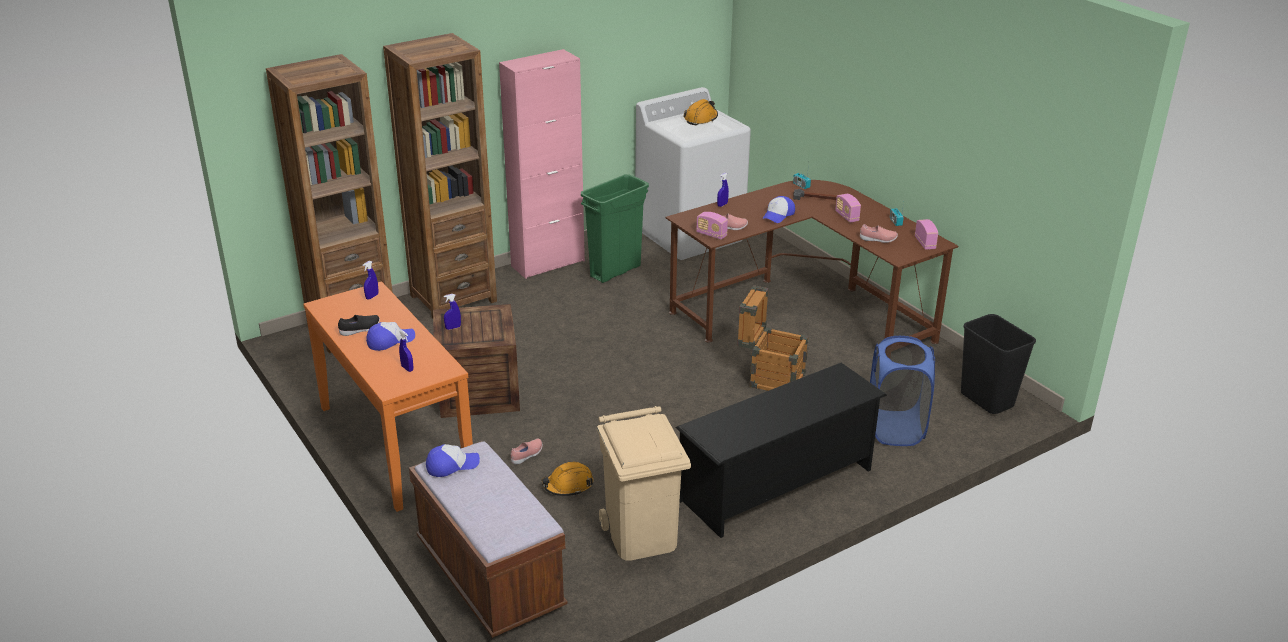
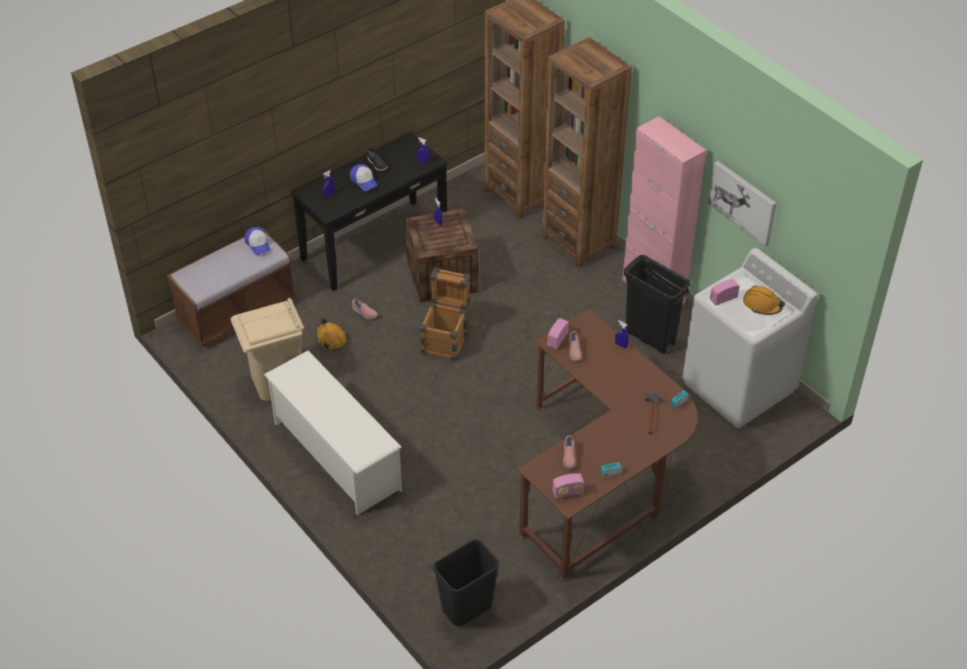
camera: 85 degrees right, 15 degrees up
orange console table [303,281,473,512] -> black console table [291,132,447,291]
green trash can [581,174,649,283] -> black trash can [623,255,691,354]
black shoe rack [676,363,887,538] -> white shoe rack [264,351,402,515]
crate [737,285,809,391] -> crate moved to [420,267,471,361]
cap [762,196,795,223] -> none
radio [835,194,861,223] -> radio moved to [710,279,740,306]
blue laundry basket [870,336,935,446] -> none
none -> picture [708,161,777,247]

